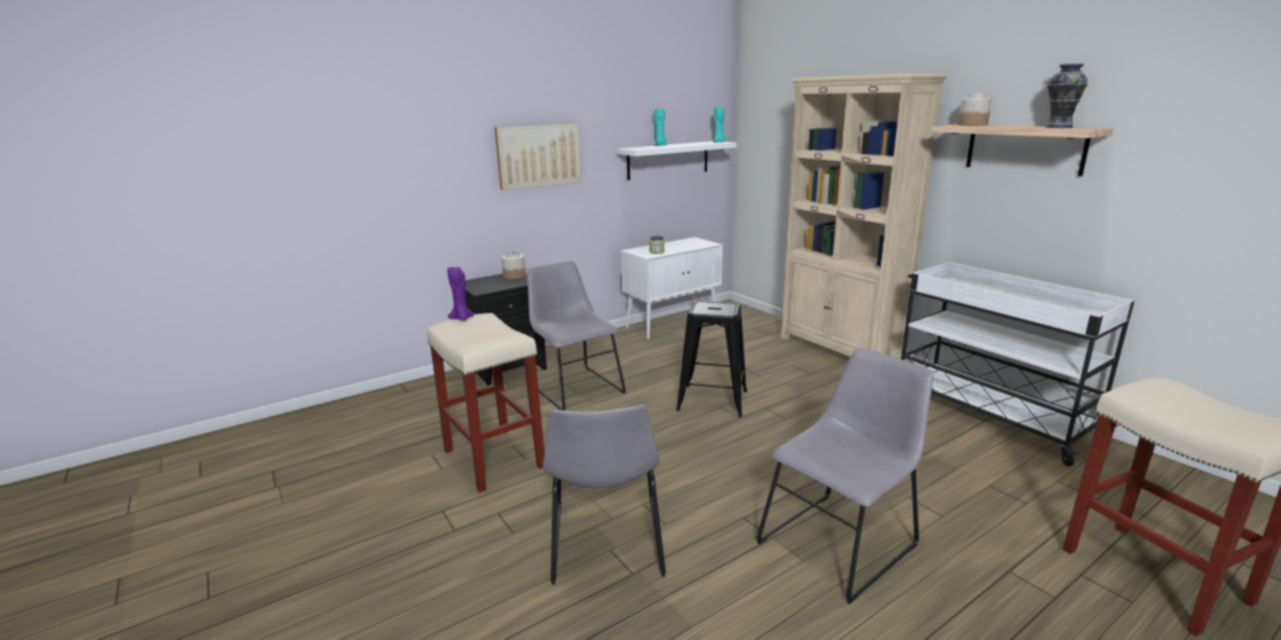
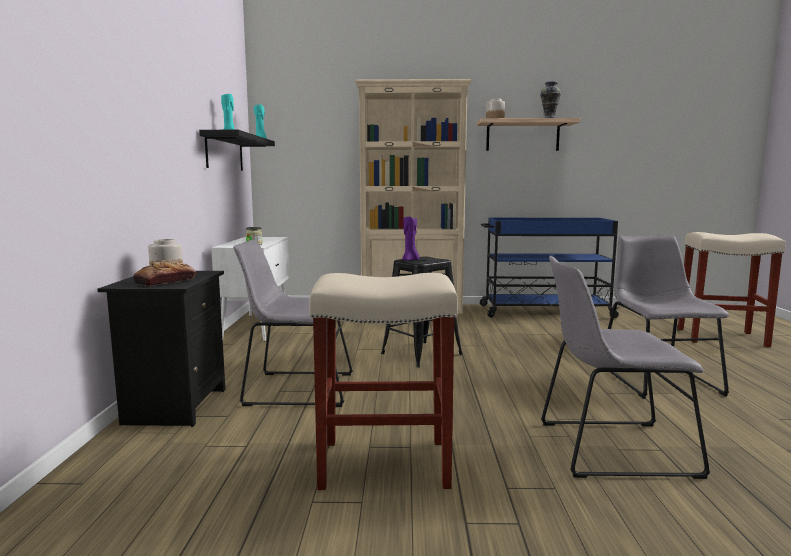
camera: 55 degrees left, 10 degrees down
purple candle [447,266,475,320] -> purple candle moved to [402,217,420,261]
picture [494,123,582,190] -> none
grey chair [543,405,666,585] -> grey chair turned 150 degrees clockwise [541,256,711,479]
white shelf [617,141,736,180] -> black shelf [199,130,275,171]
white cart [901,262,1134,466] -> blue cart [480,218,621,318]
none -> bread [133,259,196,286]

